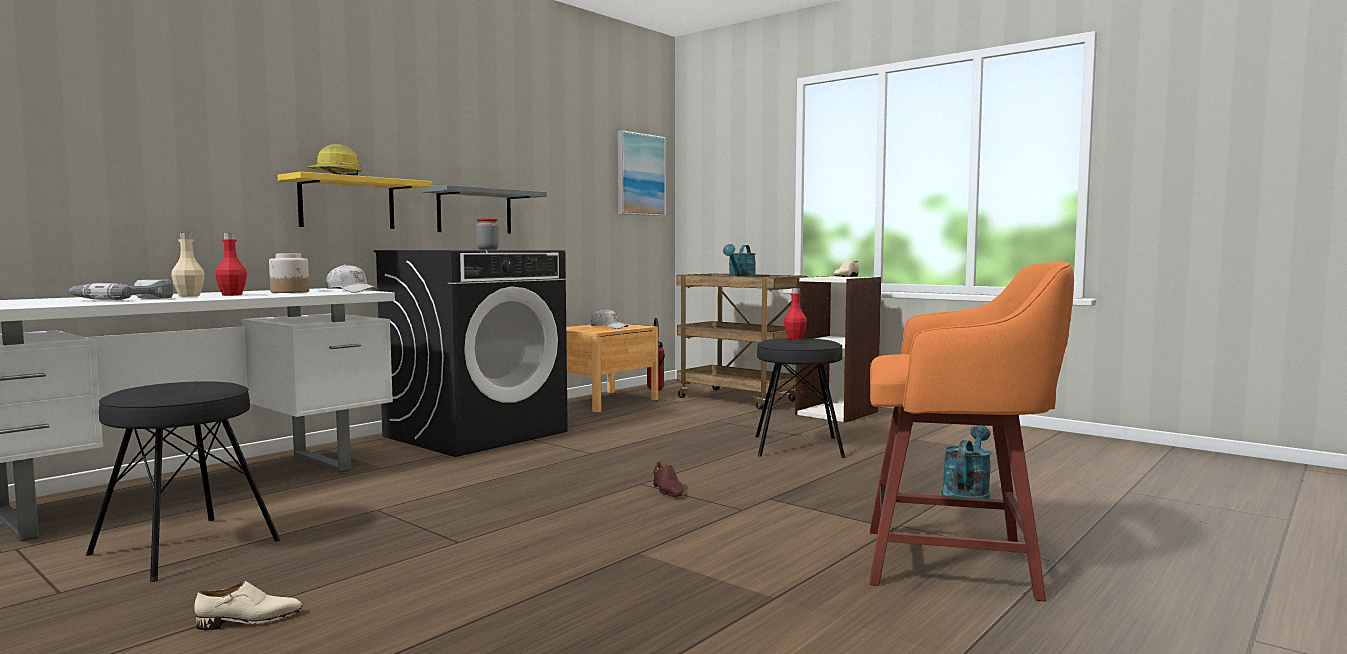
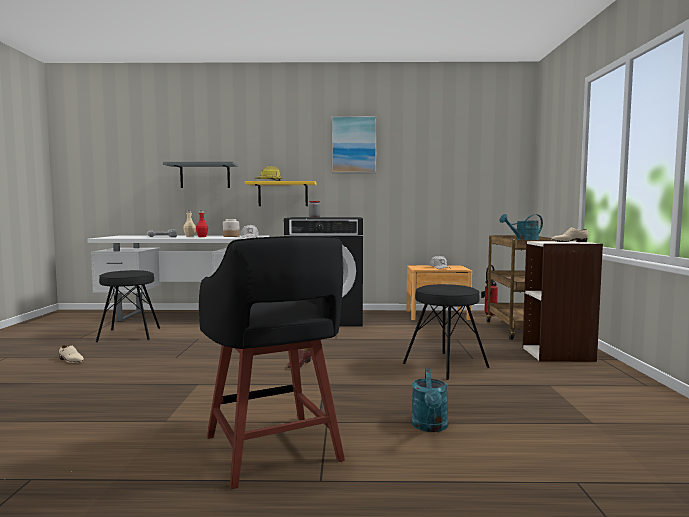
camera: 50 degrees right, 0 degrees up
grey shelf [422,185,547,234] -> grey shelf moved to [163,162,238,188]
picture [618,130,666,216] -> picture moved to [332,116,377,173]
red bottle [784,288,807,339] -> none
orange stool [870,262,1074,601] -> black stool [199,236,345,489]
turquoise watering can [941,425,991,499] -> turquoise watering can turned 105 degrees clockwise [412,368,448,432]

